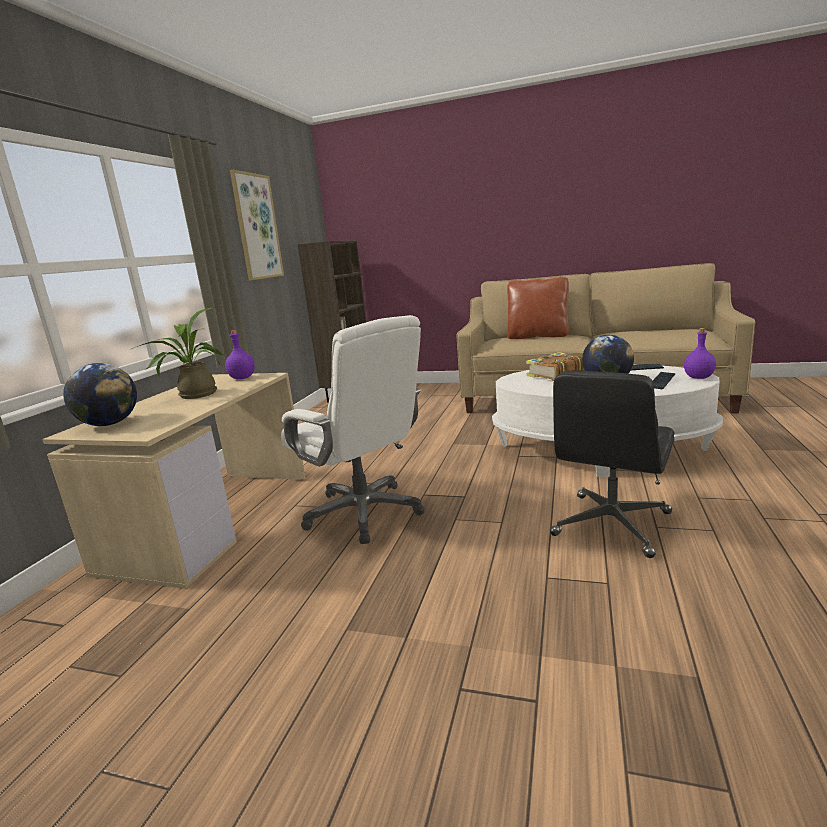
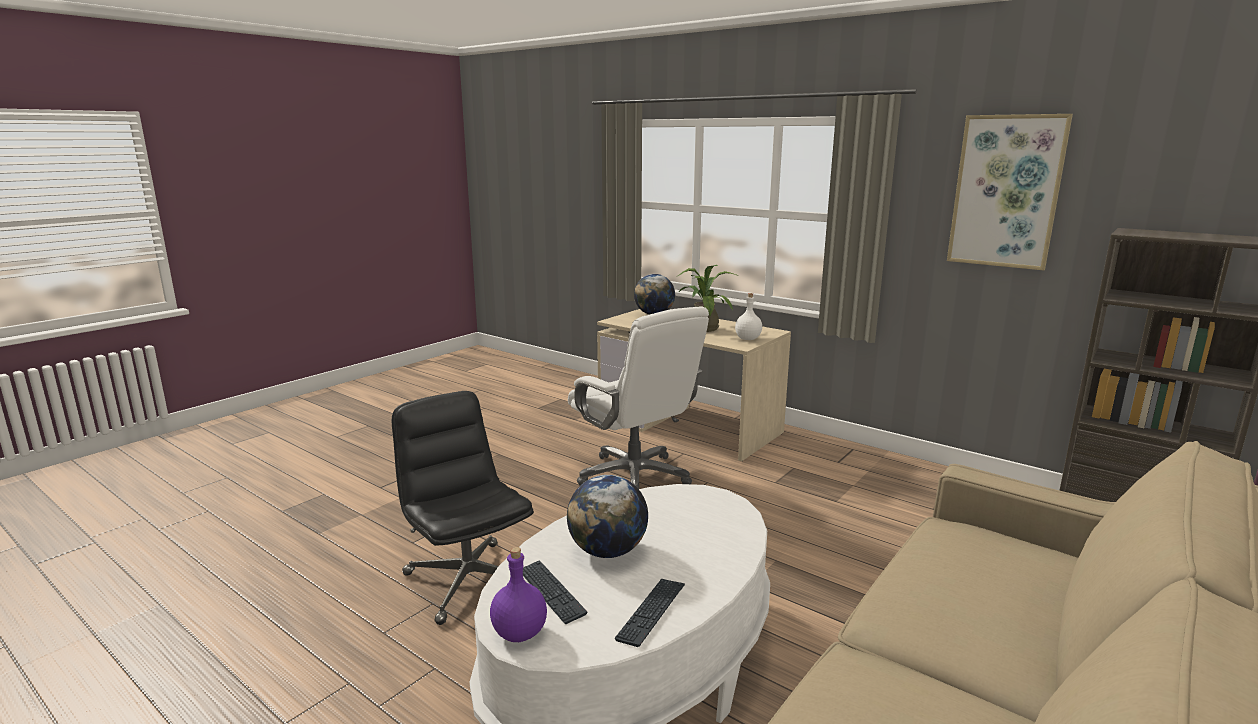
camera: 110 degrees right, 0 degrees up
purple bottle [225,330,255,379] -> white bottle [735,293,762,340]
white office chair [281,315,425,544] -> white office chair turned 105 degrees counterclockwise [568,307,709,489]
brown pillow [507,277,569,339] -> none
book [526,352,585,381] -> none

